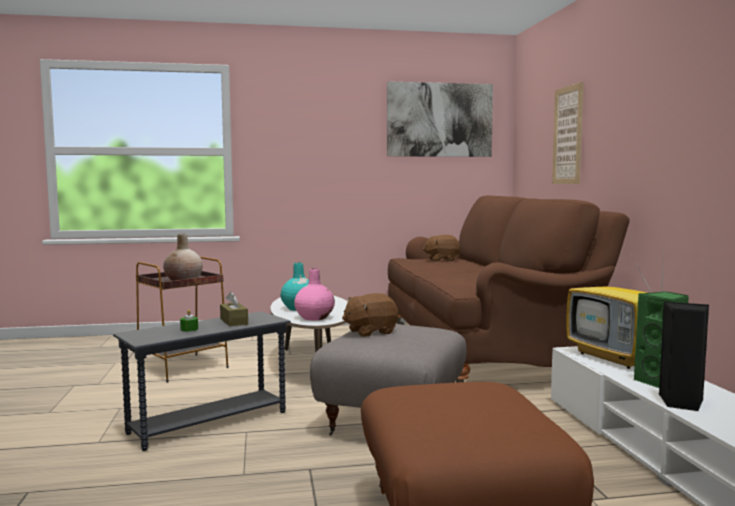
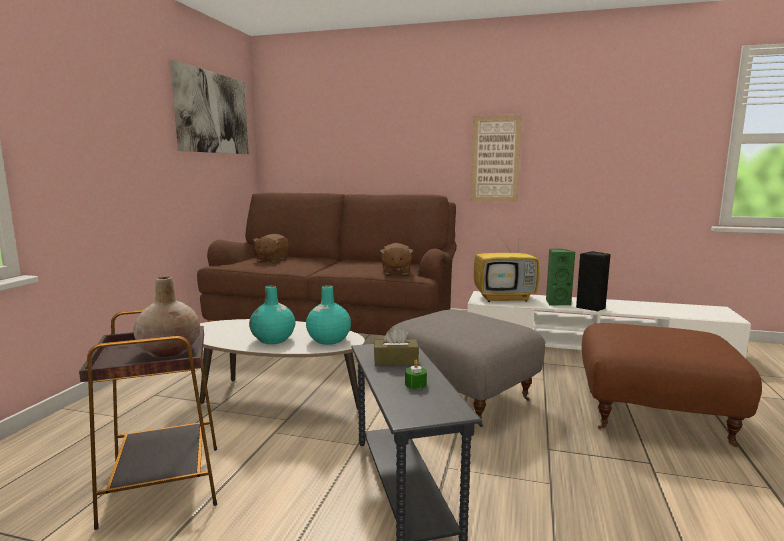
camera: 65 degrees left, 5 degrees up
pink vase [294,268,335,321] -> turquoise vase [306,285,351,345]
brown plush toy [342,293,398,337] -> brown plush toy moved to [380,243,413,274]
picture [552,82,583,184] -> picture moved to [471,115,522,202]

